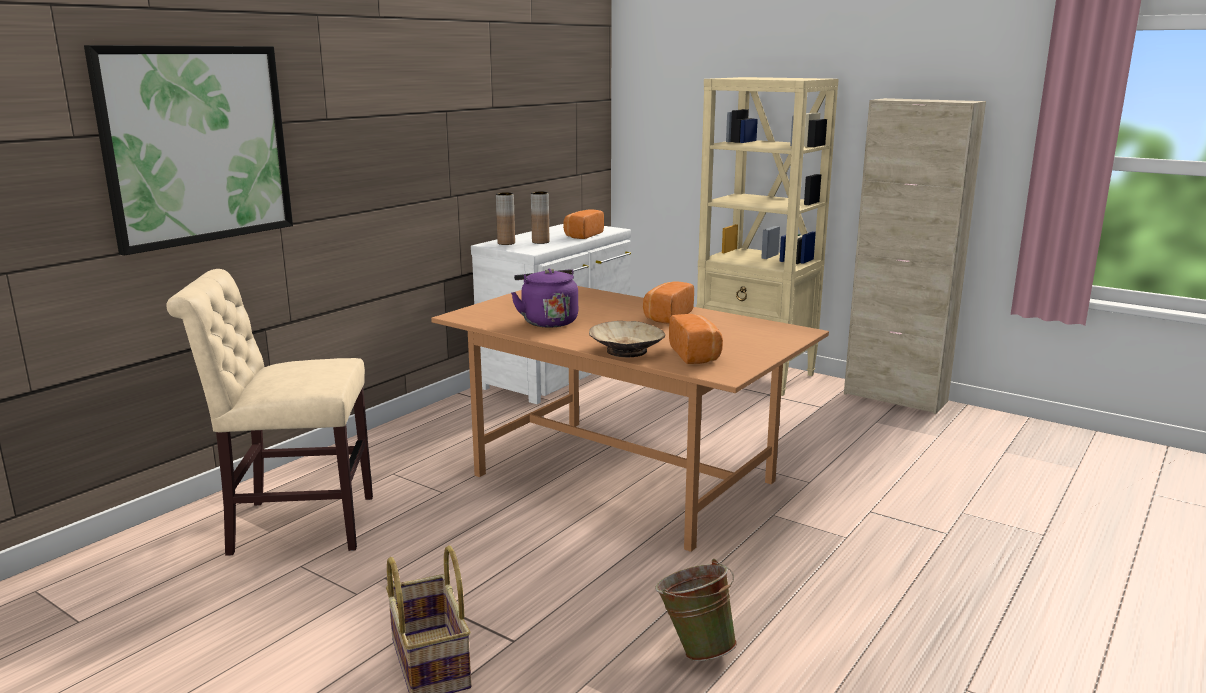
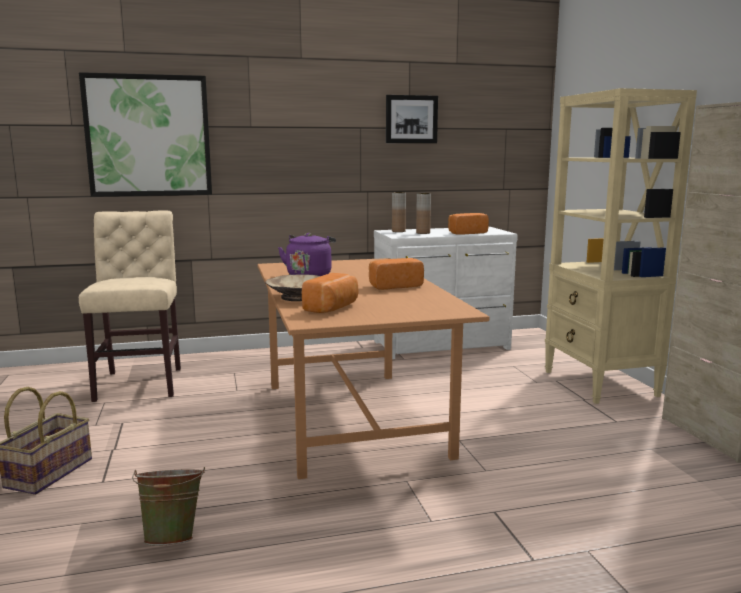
camera: 40 degrees right, 5 degrees down
beige chair [167,269,373,556] -> beige chair turned 45 degrees clockwise [79,211,181,402]
none -> picture [386,95,438,143]

